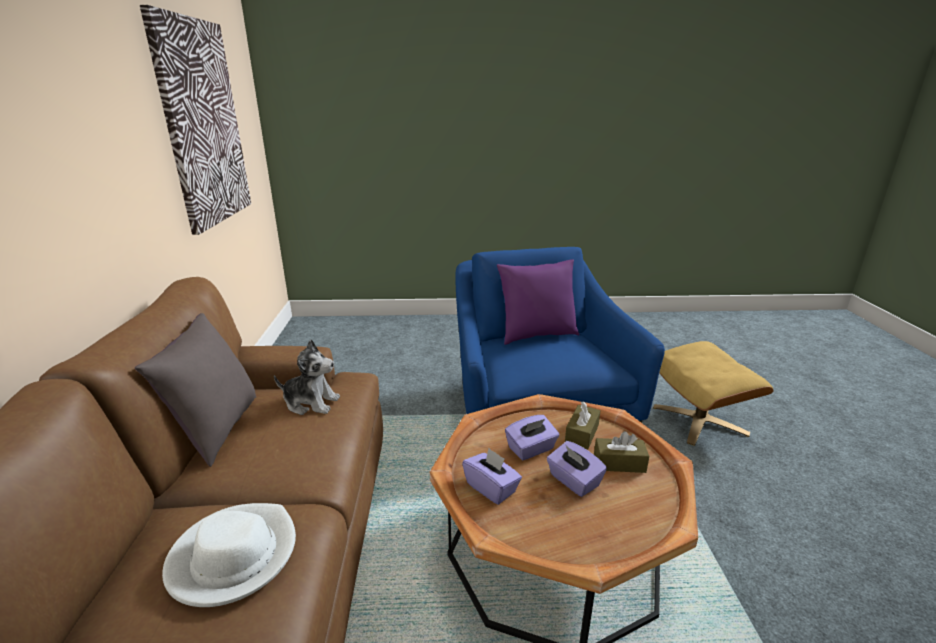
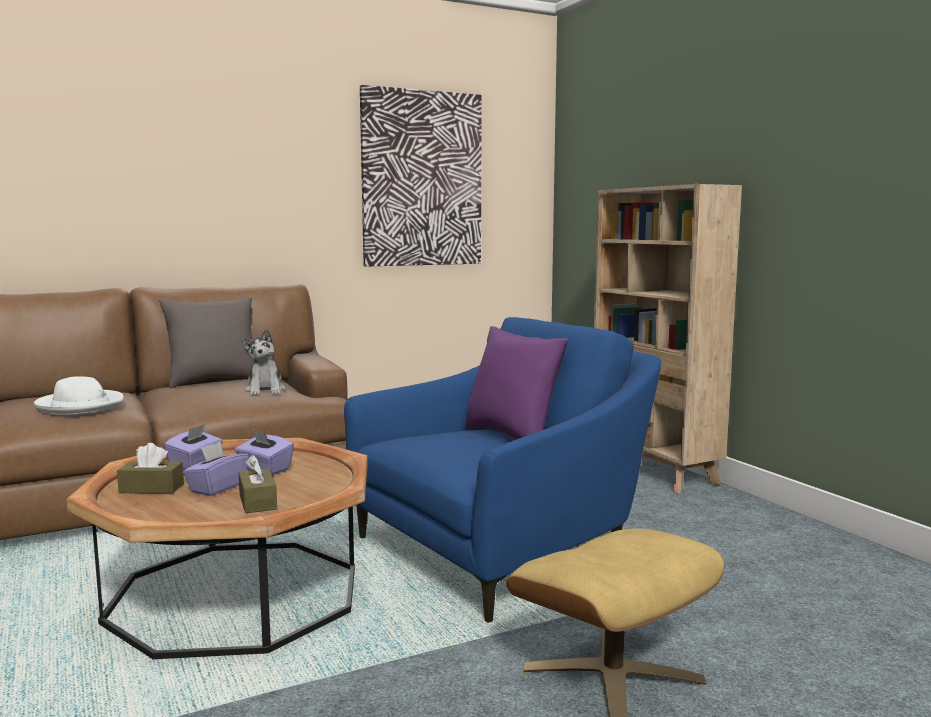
camera: 65 degrees right, 15 degrees down
brown tissue box [565,401,601,449] -> brown tissue box moved to [117,443,184,494]
none -> beige bookcase [594,184,742,494]

